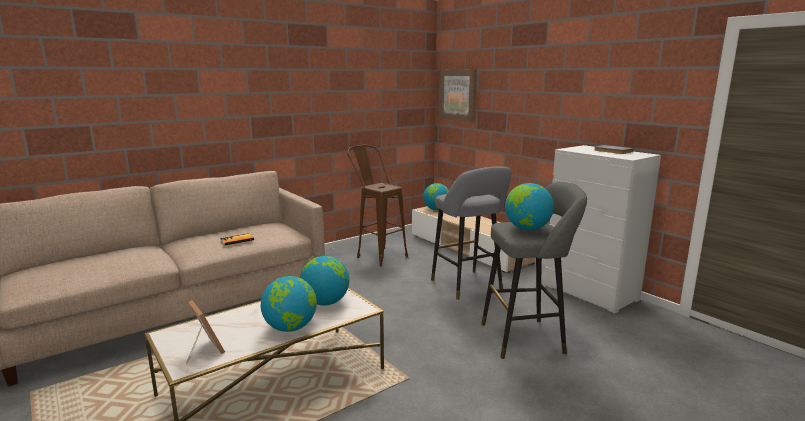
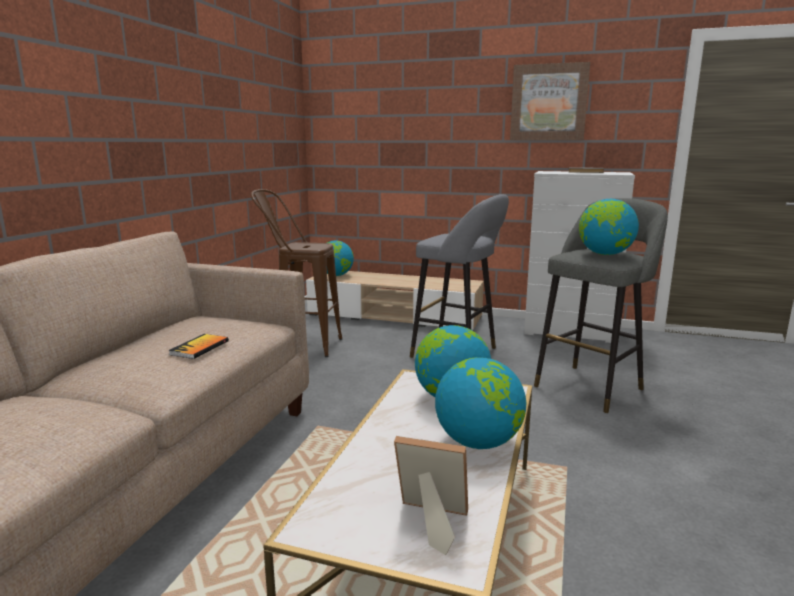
camera: 35 degrees left, 0 degrees up
picture [439,69,477,122] -> picture moved to [510,62,590,140]

